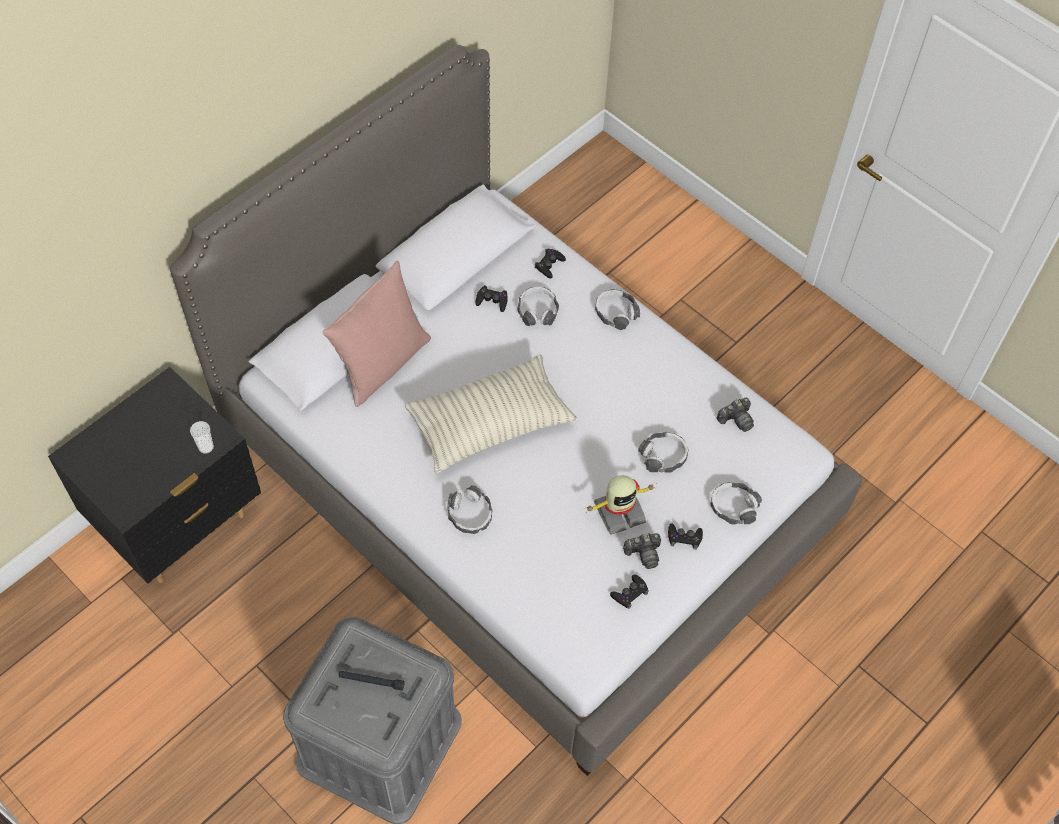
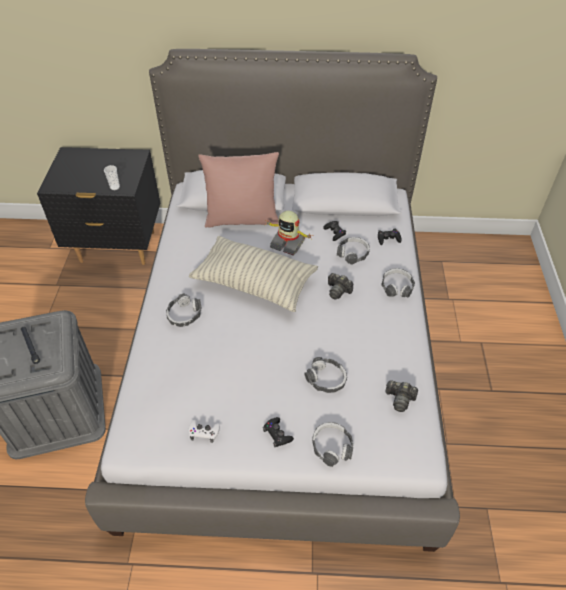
camera: 50 degrees right, 10 degrees down
toy robot [586,475,656,535] -> toy robot moved to [265,211,313,256]
black game controller [610,574,649,609] -> white game controller [189,420,220,443]
camera [623,533,661,569] -> camera moved to [328,273,353,299]

